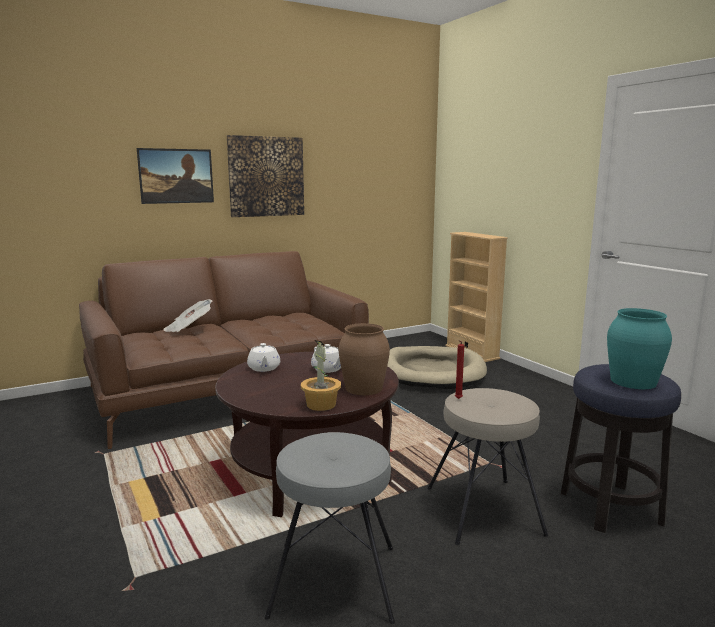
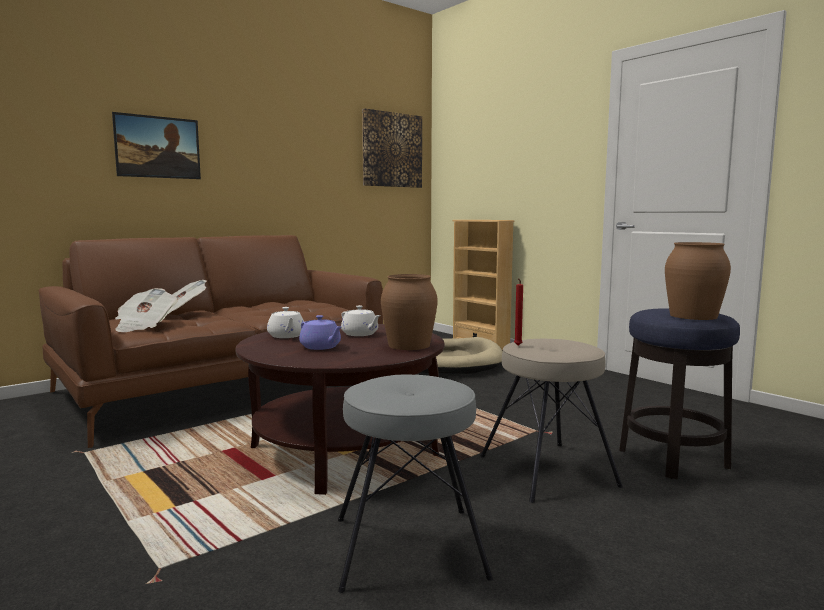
camera: 10 degrees left, 5 degrees down
picture [227,135,304,217] -> picture moved to [362,108,422,188]
potted plant [301,340,341,411] -> none
turquoise vase [607,308,672,389] -> brown vase [665,242,731,320]
none -> newspaper [115,288,178,332]
none -> purple teapot [299,315,342,350]

